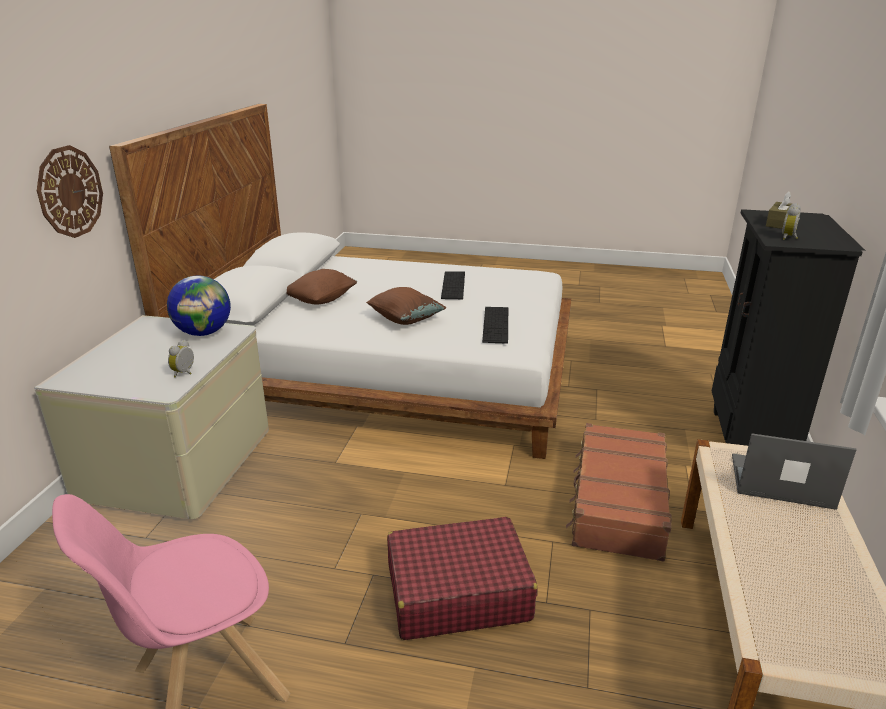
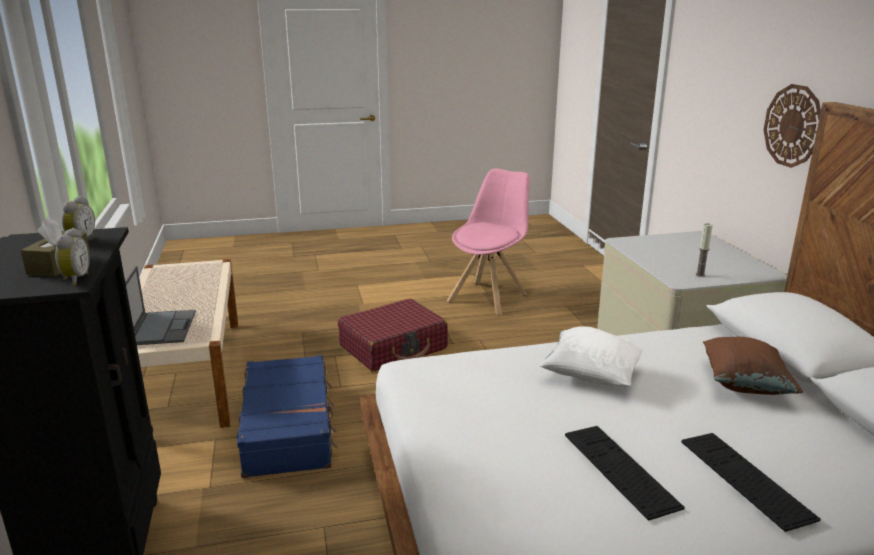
camera: 155 degrees right, 5 degrees down
globe [167,276,231,336] -> candle [696,223,713,277]
alarm clock [168,340,194,377] -> alarm clock moved to [55,228,90,286]
brown pillow [366,287,446,325] -> white pillow [539,326,643,387]
keyboard [482,307,508,344] -> keyboard moved to [681,433,821,532]
brown suitcase [566,423,672,562] -> blue suitcase [237,355,338,478]
laptop [732,433,857,510] -> laptop turned 90 degrees counterclockwise [125,266,196,345]

